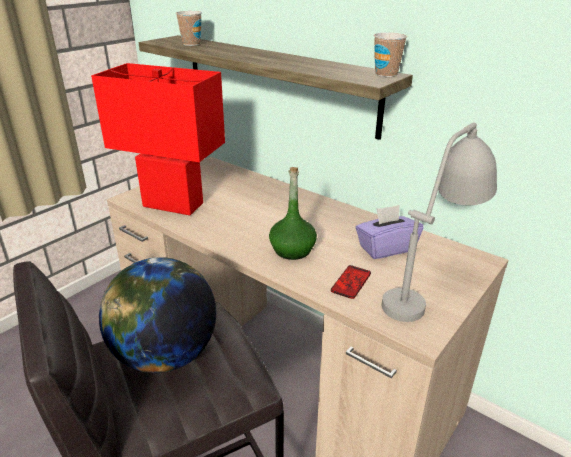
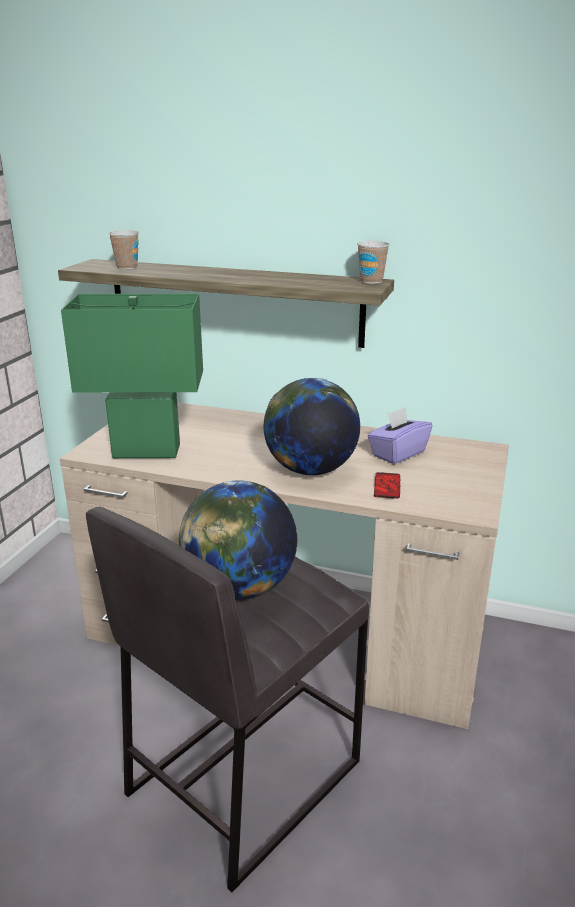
camera: 20 degrees left, 5 degrees down
red table lamp [91,63,225,215] -> green table lamp [61,294,203,458]
green bottle [269,167,317,260] -> globe [264,378,360,475]
grey table lamp [382,122,497,322] -> none

